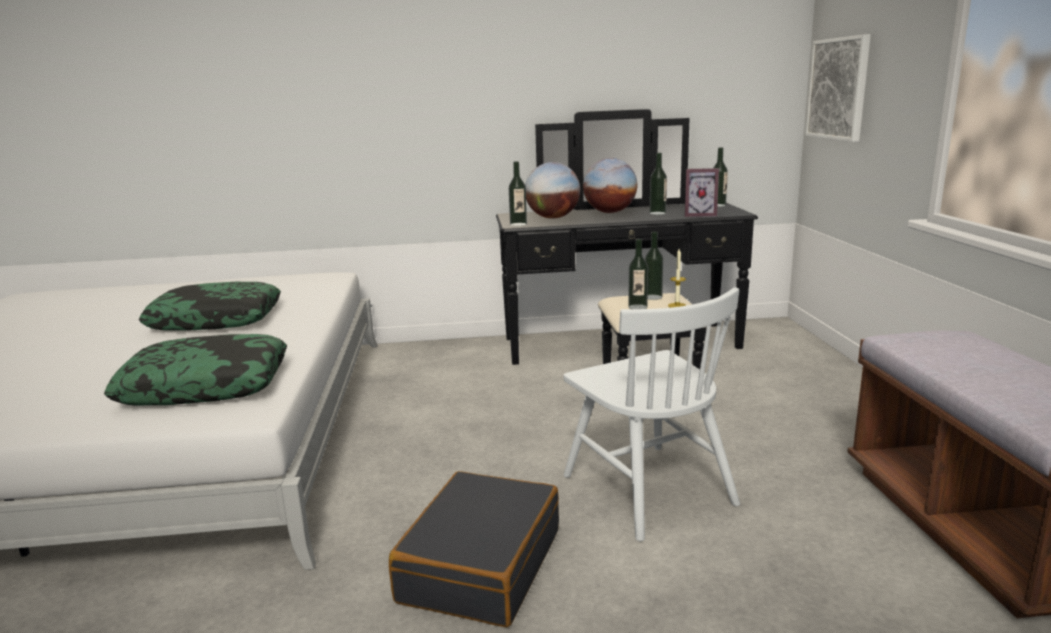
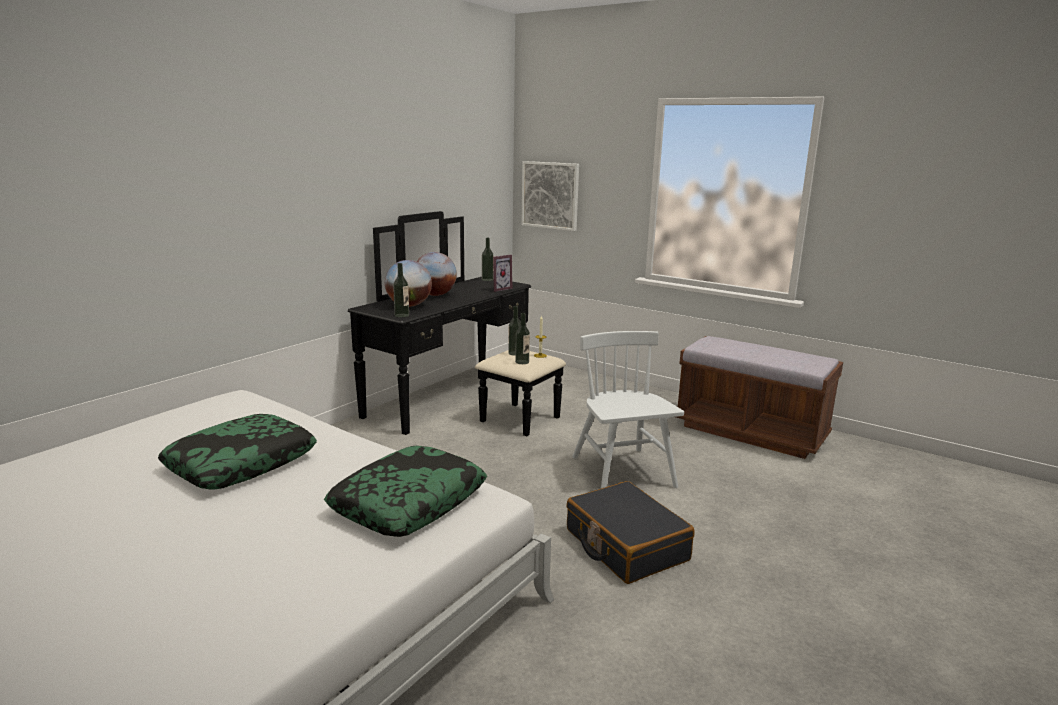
camera: 50 degrees left, 0 degrees up
white chair [563,287,740,541] -> white chair turned 120 degrees counterclockwise [572,331,684,488]
bottle [650,153,667,215] -> none

